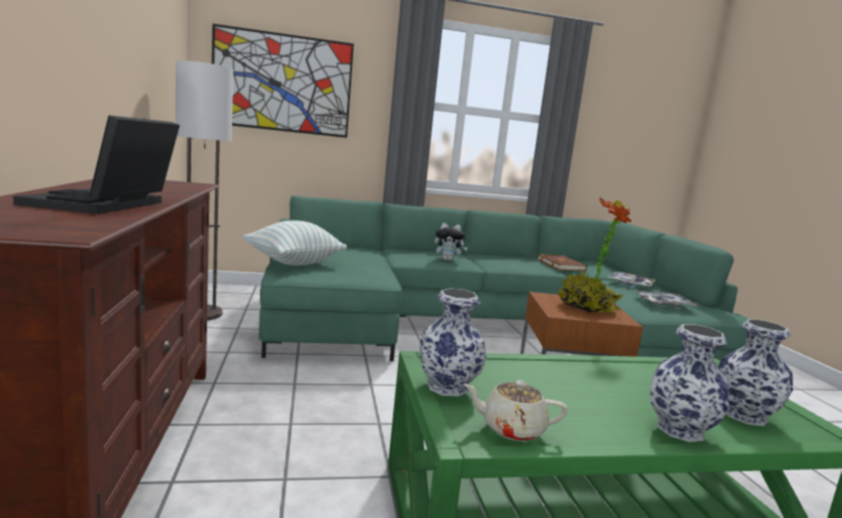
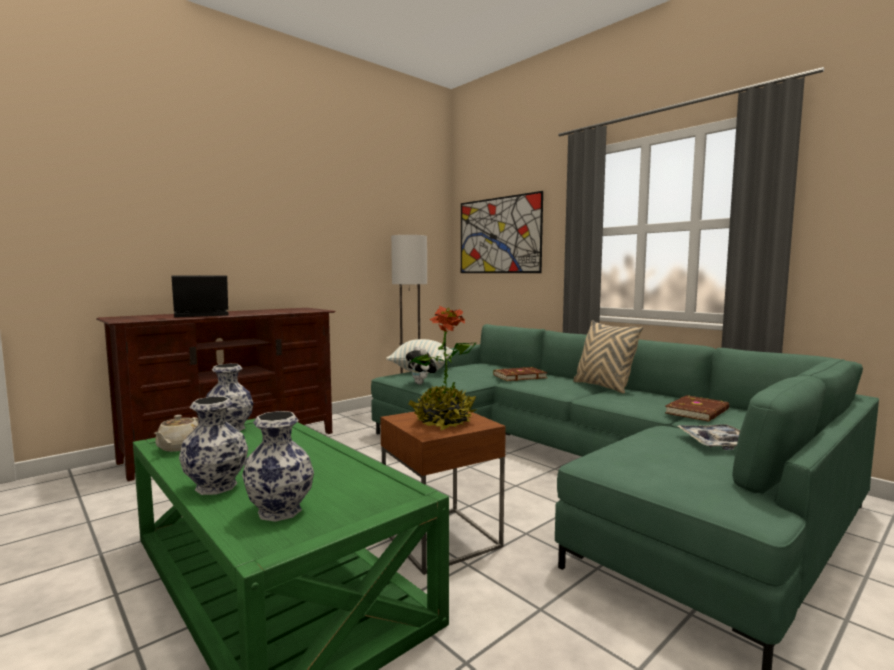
camera: 60 degrees right, 5 degrees down
plush toy [434,223,468,261] -> plush toy moved to [406,346,437,385]
beige teapot [463,380,568,441] -> beige teapot turned 150 degrees counterclockwise [154,415,198,452]
tray [635,290,698,308] -> none
none -> brown book [493,367,548,381]
none -> beige pillow [573,320,643,394]

